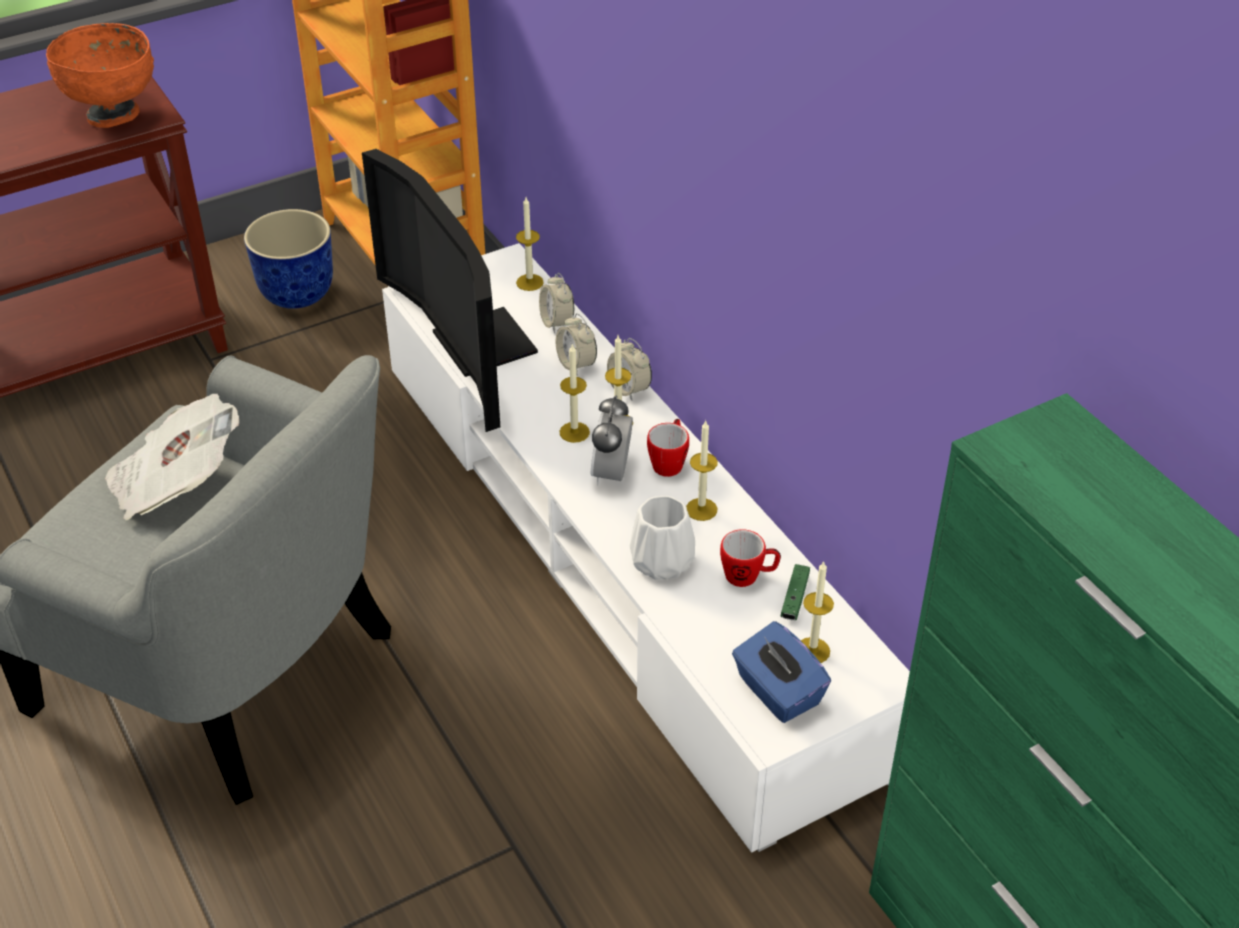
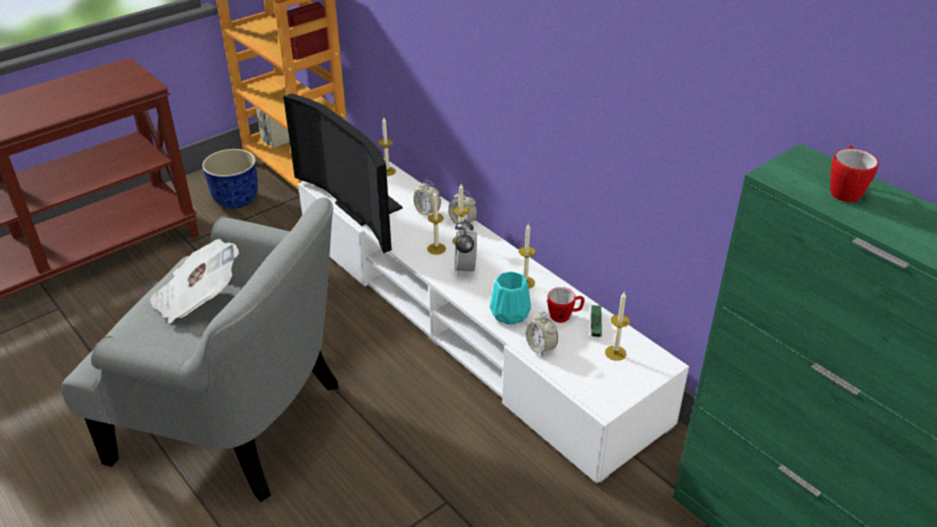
camera: 10 degrees left, 5 degrees down
orange bowl [46,23,154,128] -> none
alarm clock [539,273,574,333] -> alarm clock moved to [526,312,558,357]
white vase [630,496,695,580] -> turquoise vase [490,272,531,325]
mug [647,419,689,477] -> mug moved to [830,145,879,202]
blue tissue box [732,621,831,723] -> none

